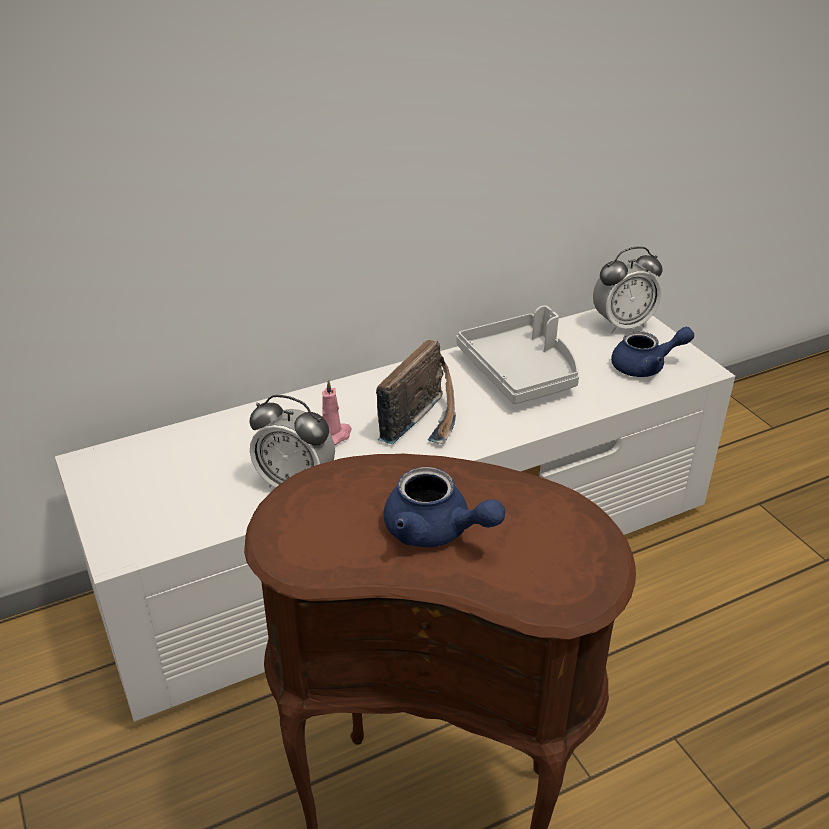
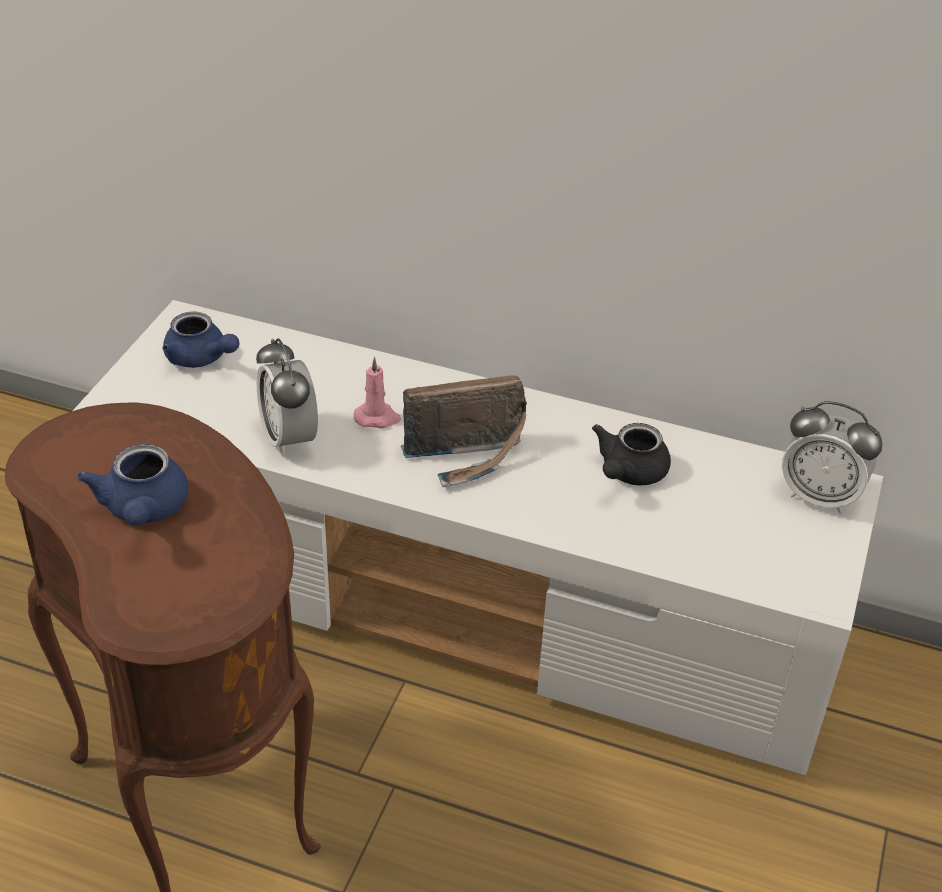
camera: 45 degrees right, 5 degrees up
grey tray [456,305,579,404] -> black teapot [592,423,671,486]
blue teapot [611,327,694,377] -> blue teapot moved to [162,311,239,368]

